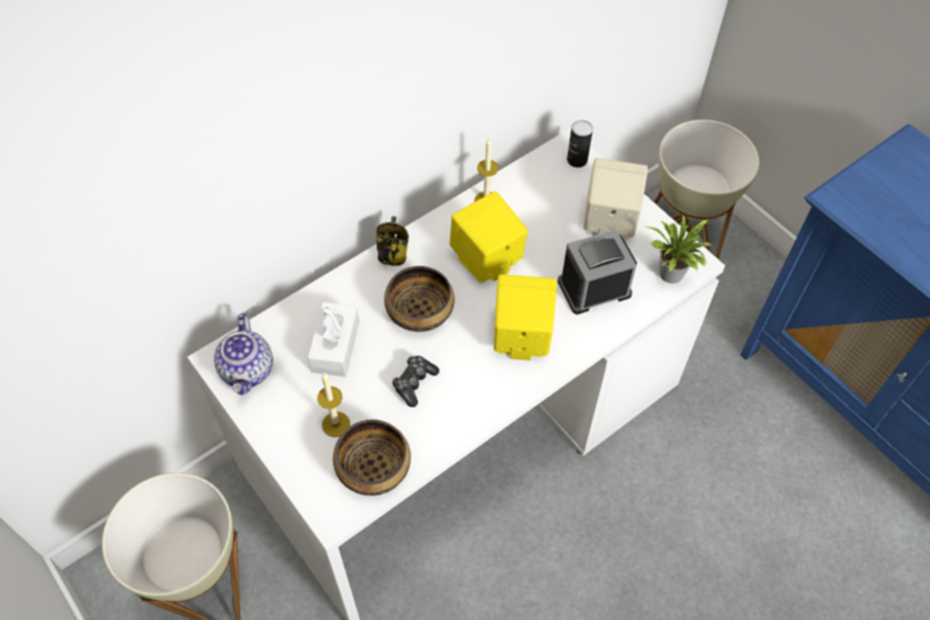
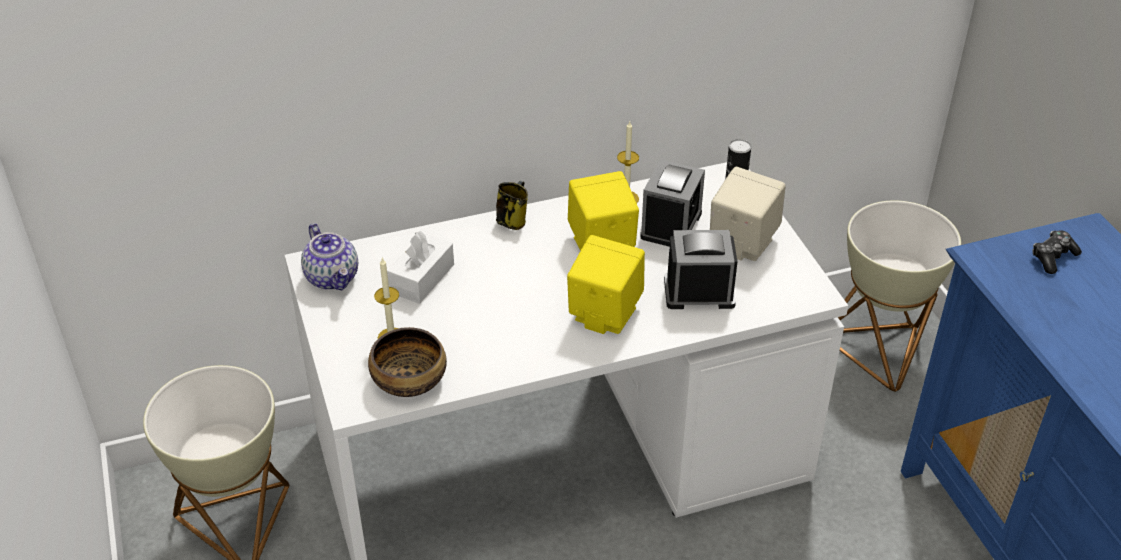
camera: 20 degrees right, 15 degrees down
teapot [214,313,273,395] -> teapot turned 45 degrees counterclockwise [301,223,358,290]
bowl [384,266,455,332] -> none
game controller [392,356,439,407] -> game controller moved to [1033,231,1082,274]
potted plant [645,214,714,283] -> none
none -> alarm clock [640,160,705,247]

